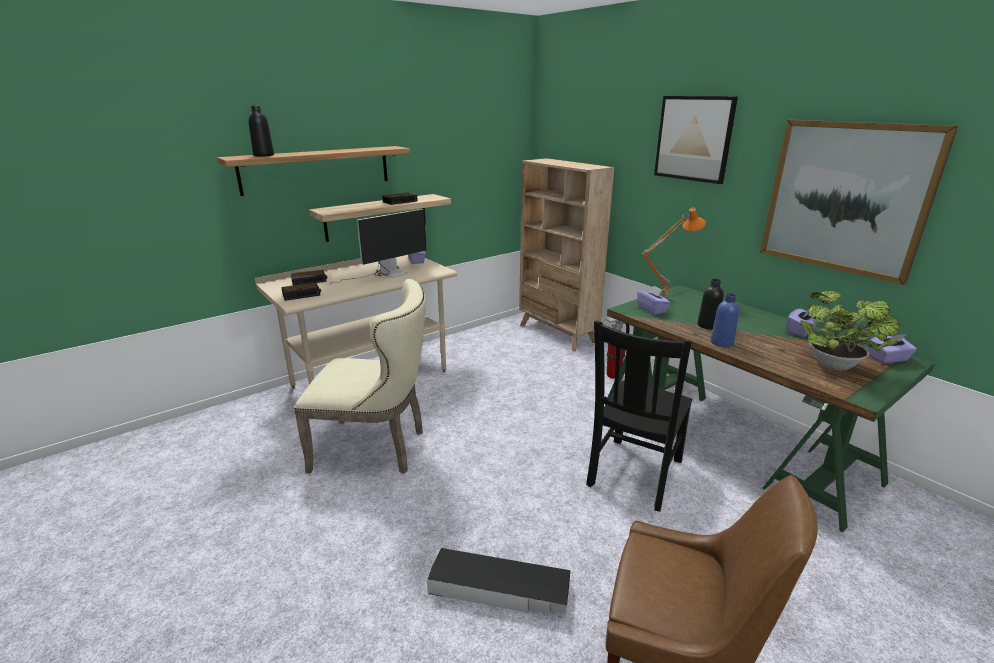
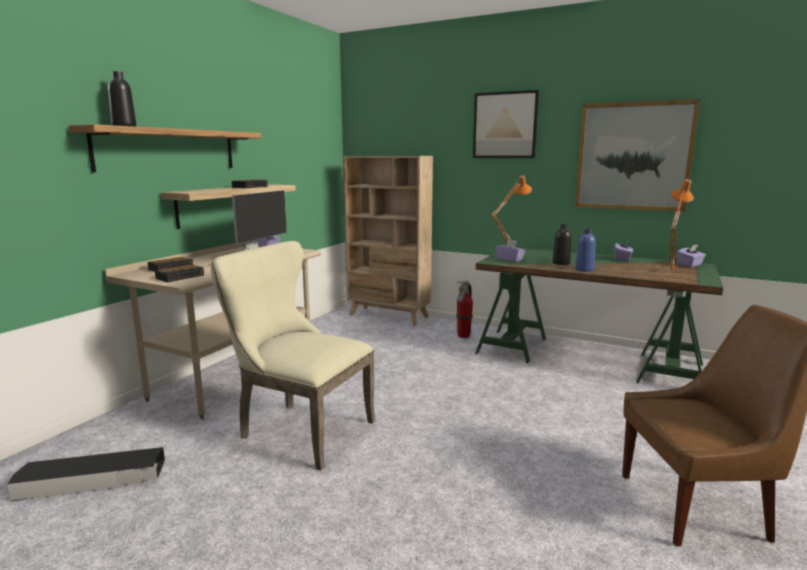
camera: 25 degrees left, 10 degrees down
beige chair [294,279,426,474] -> beige chair turned 135 degrees counterclockwise [211,241,375,471]
black storage box [427,548,570,613] -> black storage box moved to [7,447,165,501]
black chair [586,320,692,512] -> none
potted plant [800,291,900,371] -> orange table lamp [670,179,694,272]

